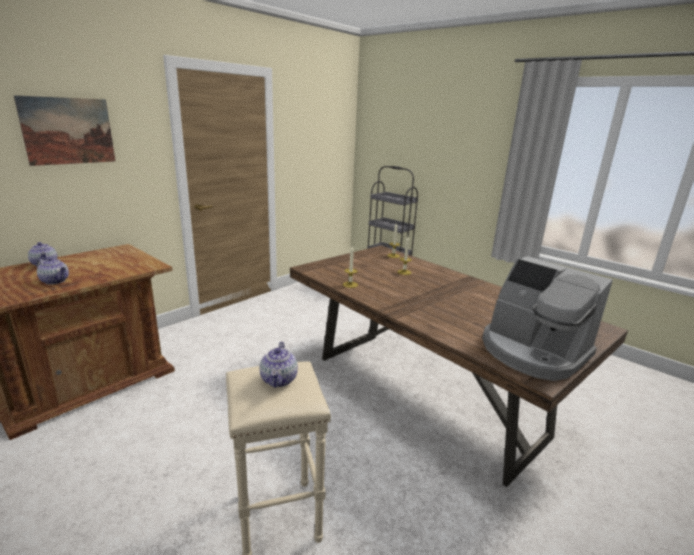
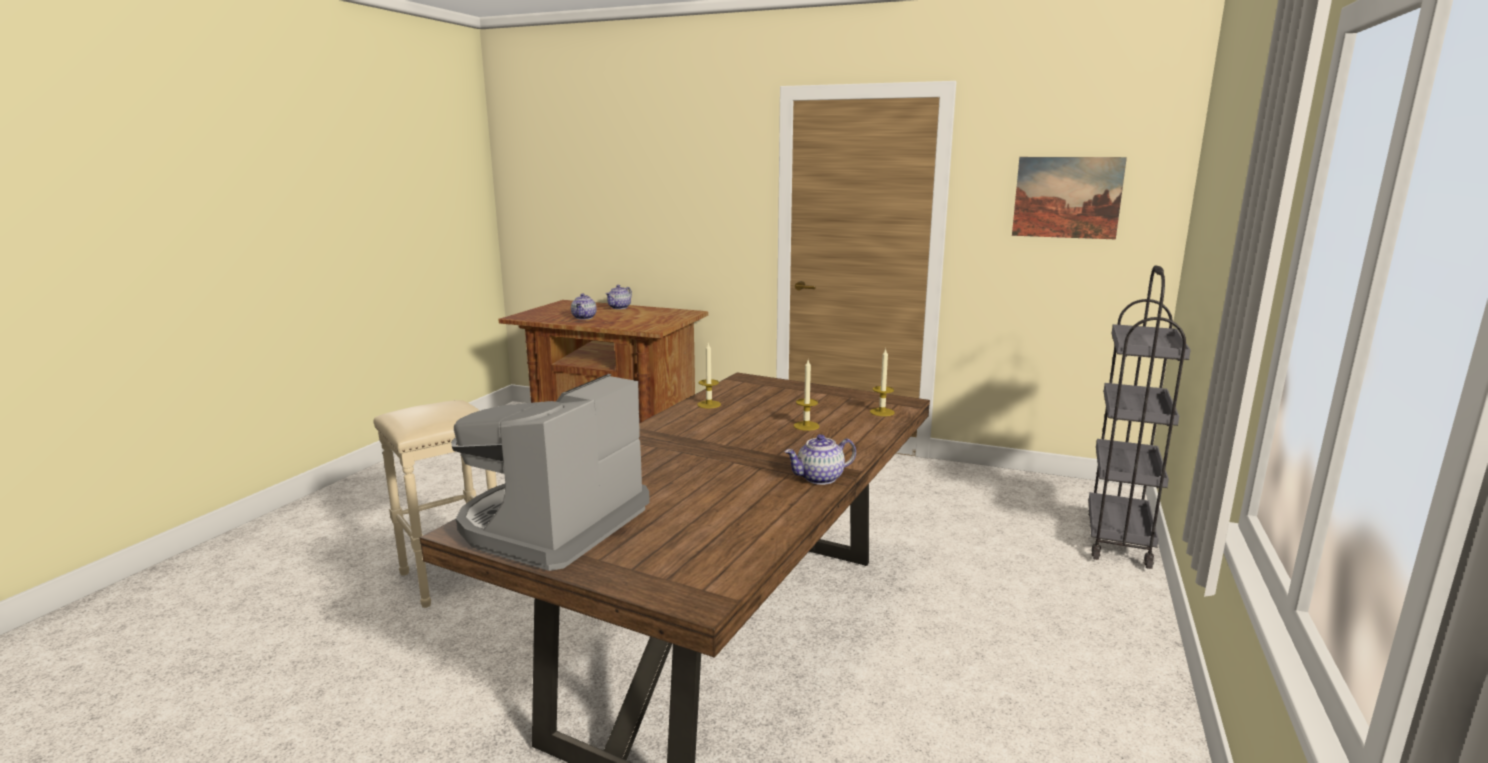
camera: 70 degrees right, 5 degrees down
picture [13,95,115,166] -> picture moved to [1012,157,1127,239]
teapot [260,342,298,388] -> teapot moved to [784,434,856,485]

